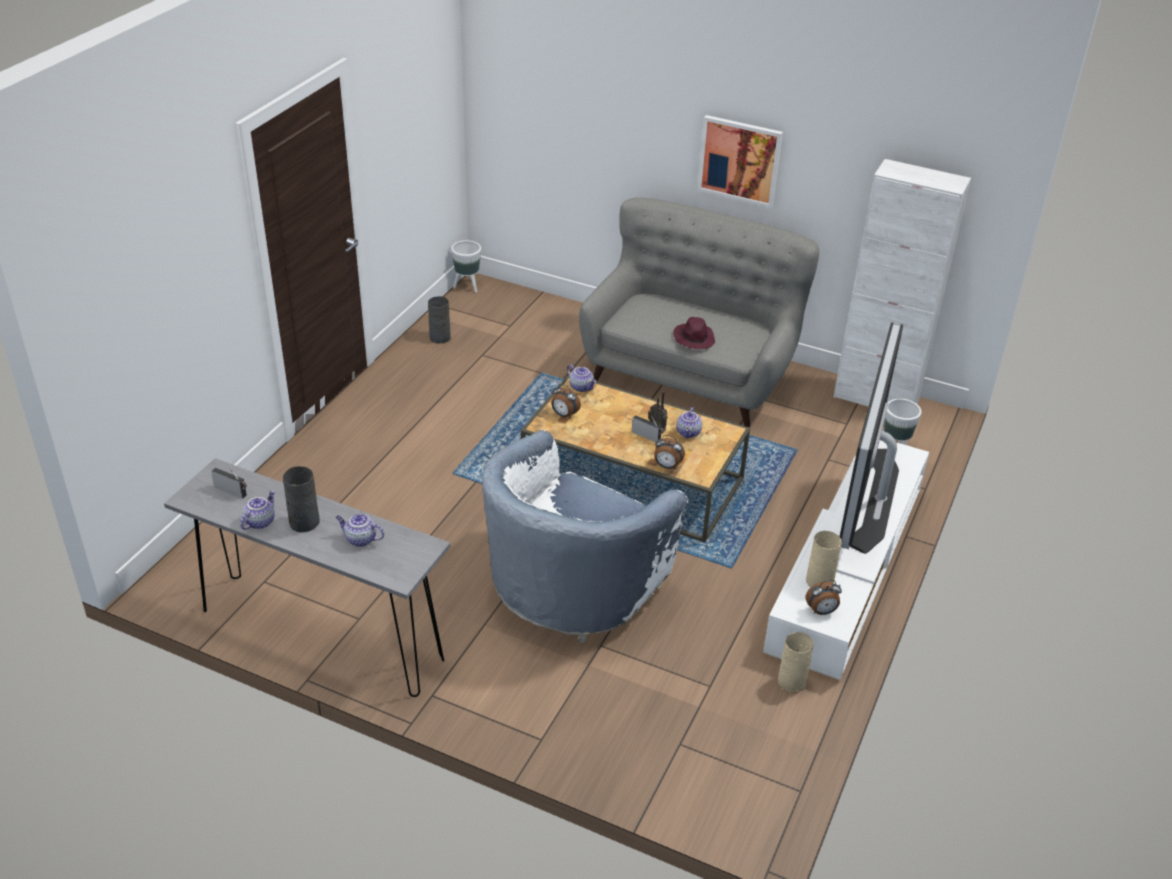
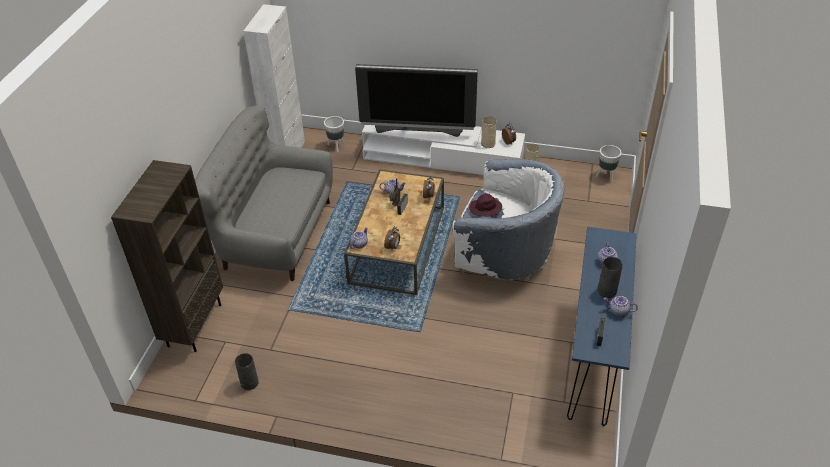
camera: 100 degrees left, 5 degrees up
grey console table [164,458,450,697] -> blue console table [567,227,637,426]
white planter [451,240,481,292] -> white planter moved to [596,145,622,182]
purple hat [673,317,715,349] -> purple hat moved to [469,194,502,217]
picture [698,115,783,208] -> none
none -> brown bookcase [111,160,223,352]

